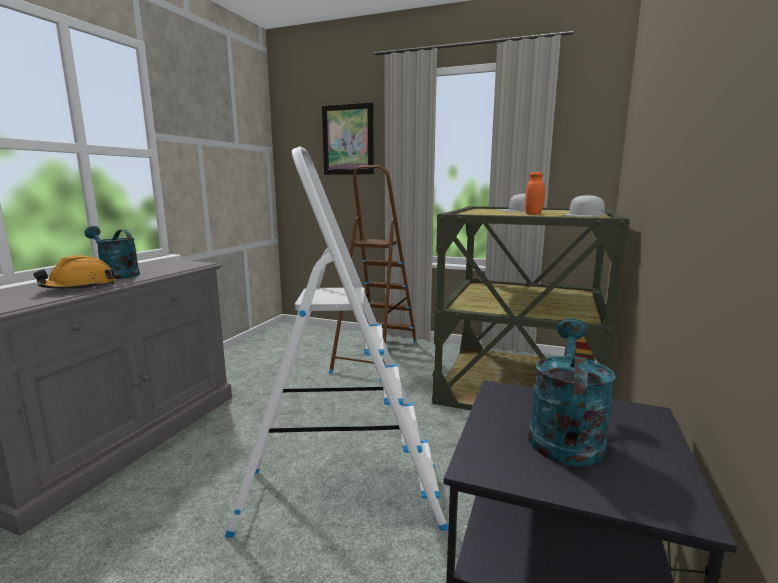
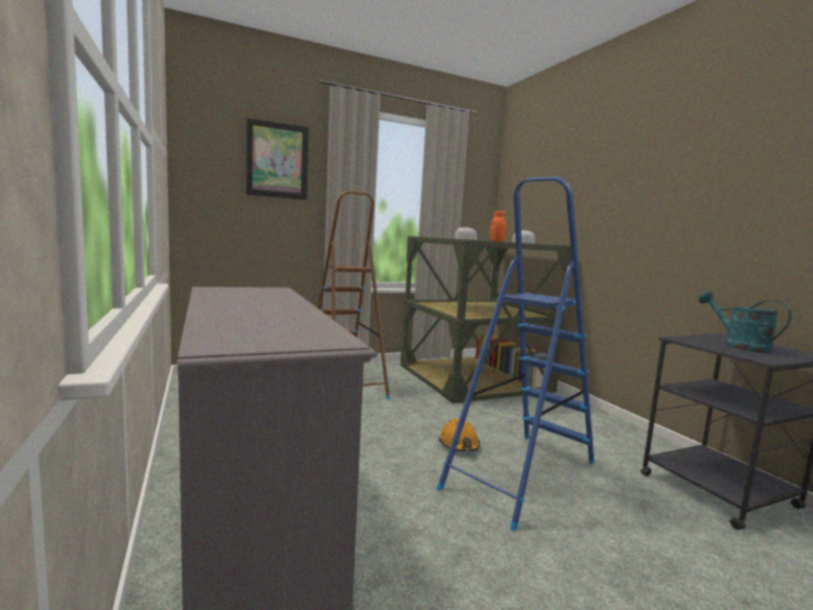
camera: 45 degrees left, 5 degrees down
orange hard hat [34,255,116,289] -> orange hard hat moved to [439,418,480,452]
turquoise watering can [84,226,140,279] -> none
white step ladder [225,146,448,538] -> blue step ladder [437,176,595,531]

